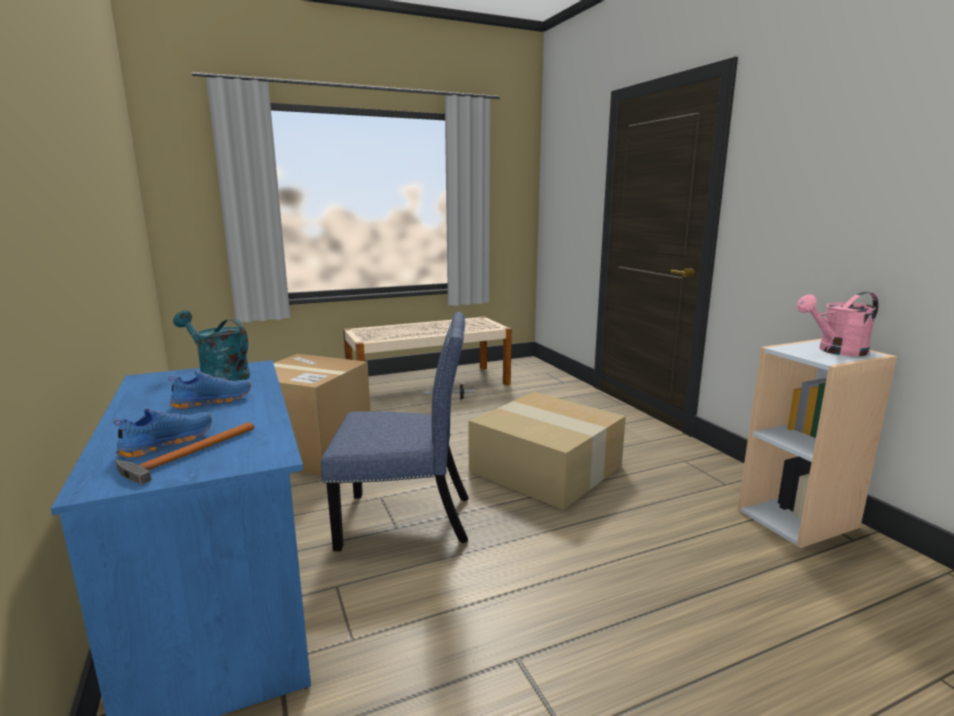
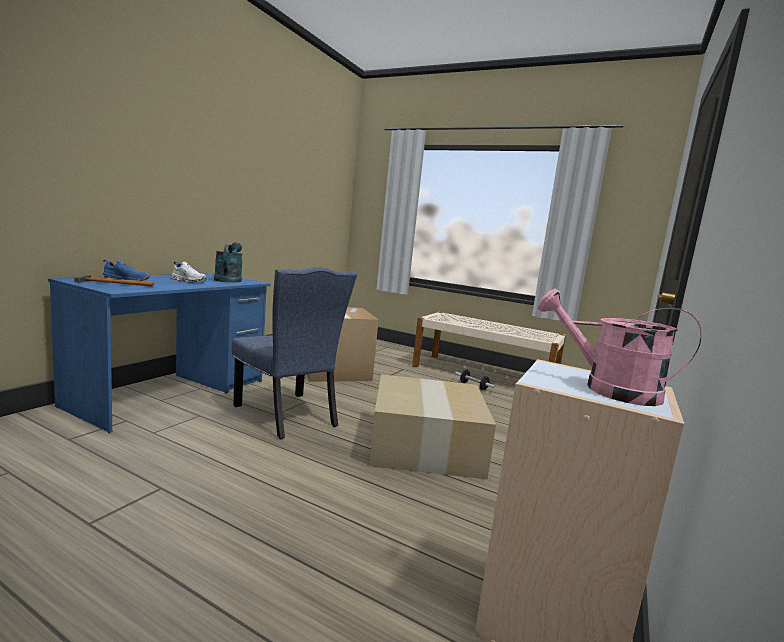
camera: 50 degrees right, 5 degrees down
blue shoe [168,370,251,409] -> white shoe [171,262,207,283]

